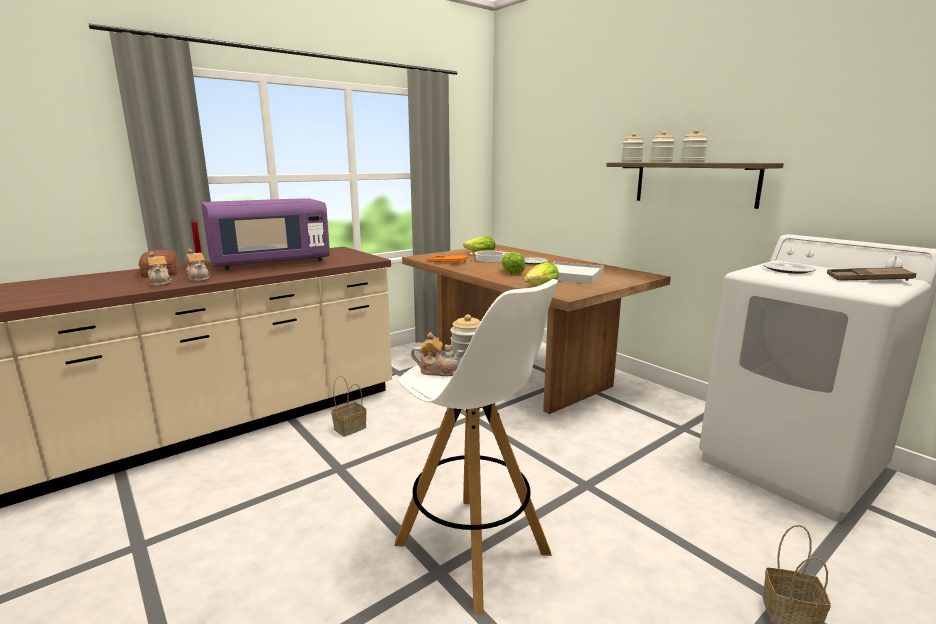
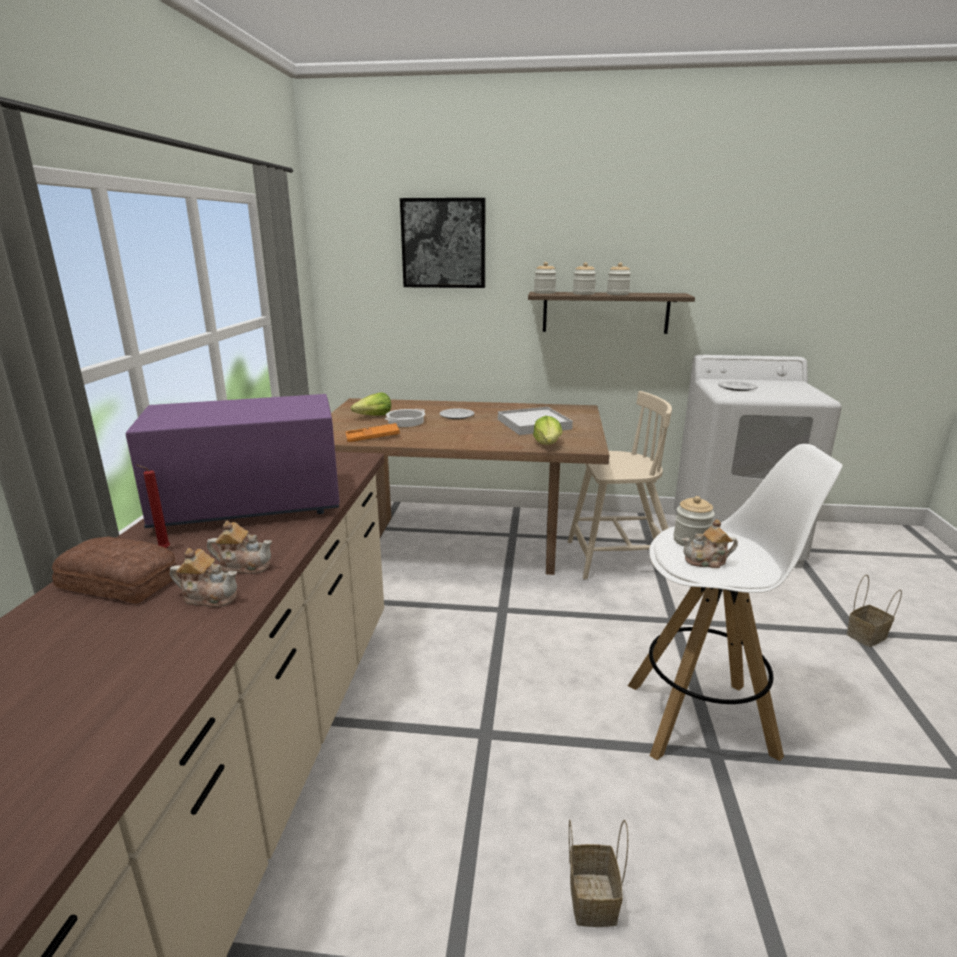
camera: 45 degrees left, 5 degrees up
purple microwave [201,198,330,270] -> purple microwave turned 120 degrees counterclockwise [126,394,340,528]
basket [331,376,367,437] -> basket moved to [569,820,628,927]
teapot [411,332,464,376] -> teapot turned 150 degrees counterclockwise [682,519,738,568]
lettuce [501,252,525,274] -> none
brown tray [827,267,916,281] -> none
none -> picture [400,198,485,288]
none -> beige chair [568,391,672,580]

